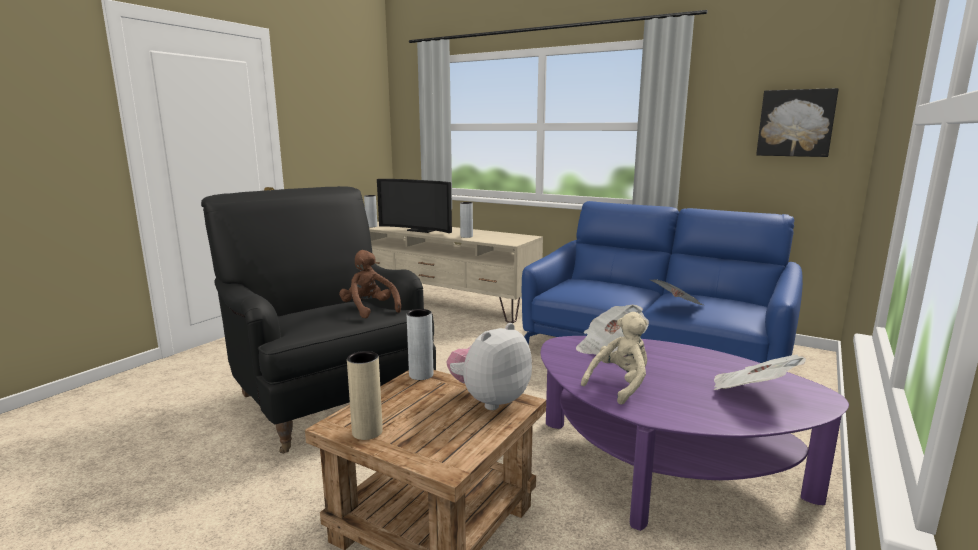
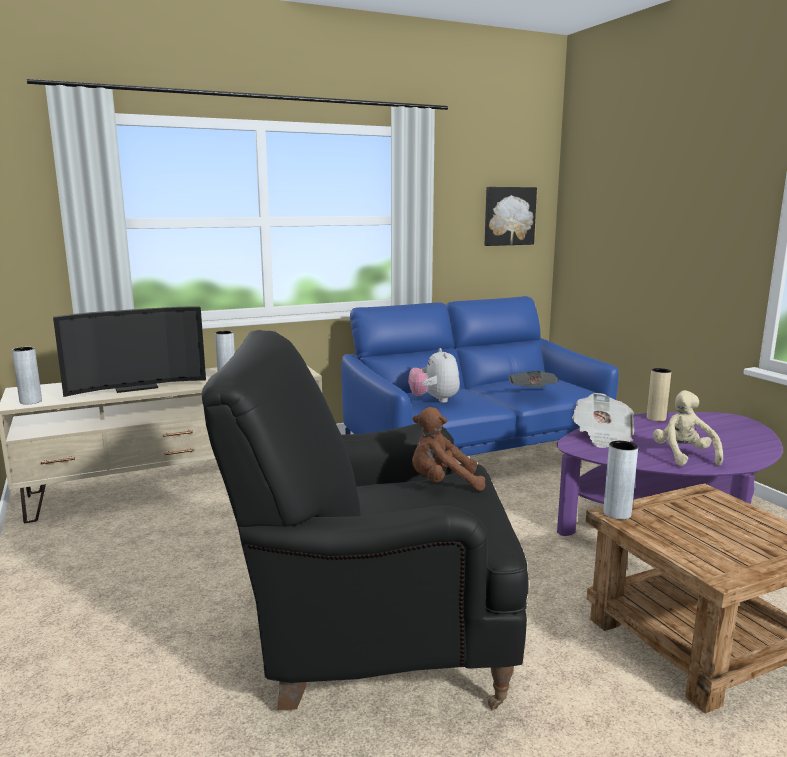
camera: 55 degrees left, 0 degrees up
beige vase [347,351,383,440] -> beige vase moved to [647,368,671,422]
plush toy [446,323,532,410] -> plush toy moved to [408,348,460,403]
newspaper [713,355,806,390] -> none

